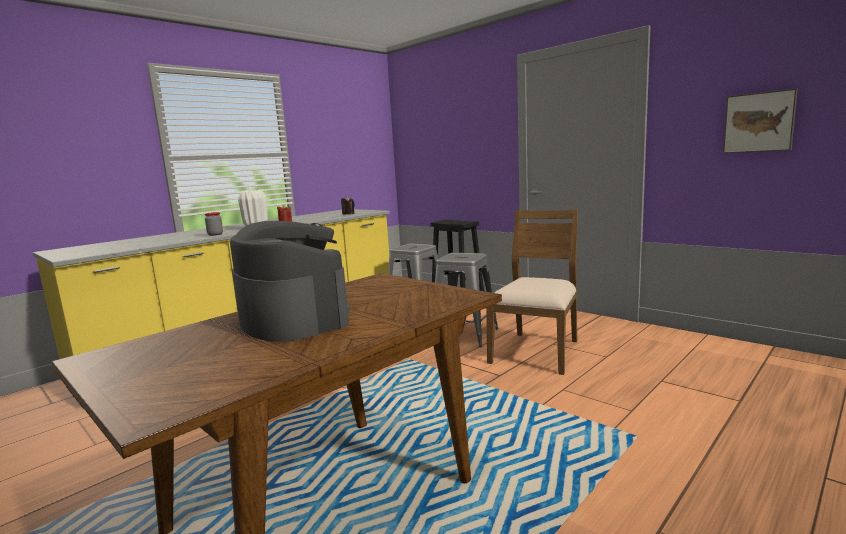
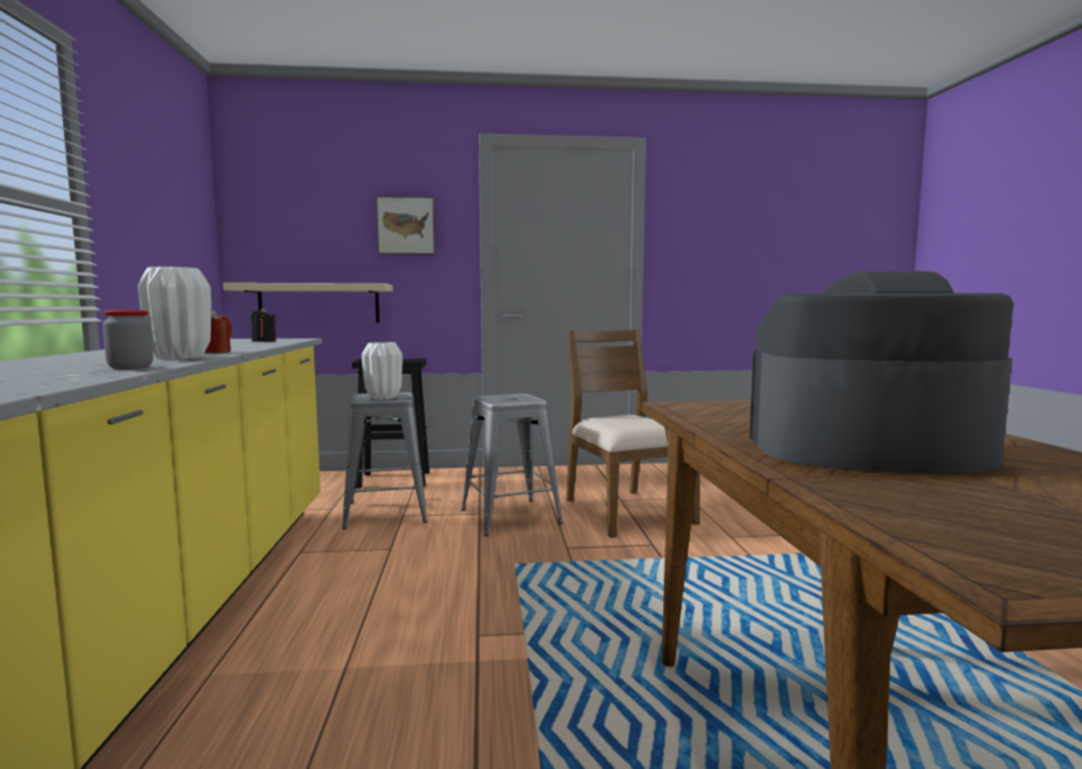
camera: 50 degrees left, 5 degrees down
picture [723,88,798,153] -> picture moved to [376,196,435,255]
none -> beige shelf [223,283,393,323]
none -> white vase [362,342,402,400]

